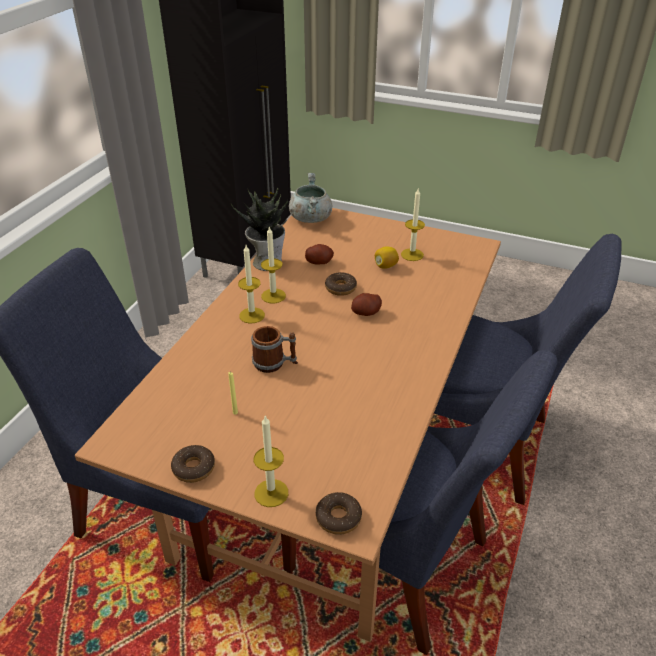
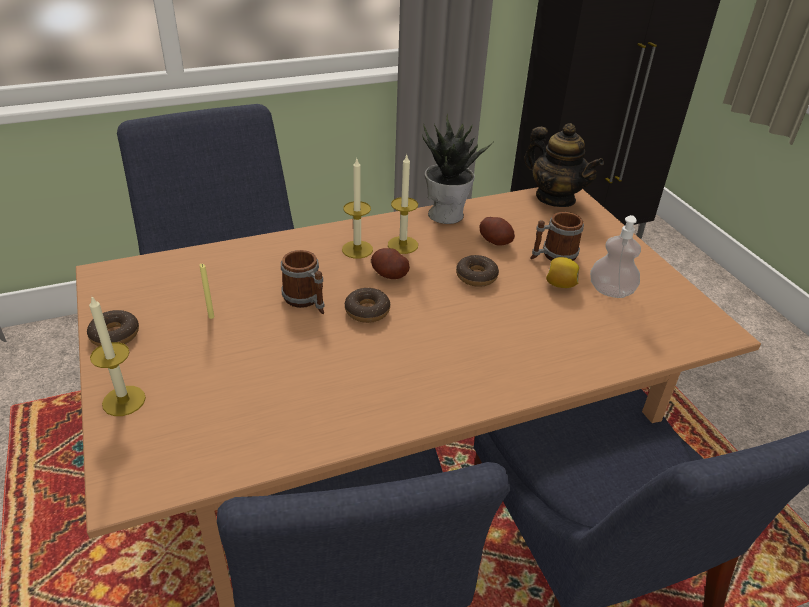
camera: 45 degrees right, 0 degrees up
grey cooking pot [289,173,332,223] -> teapot [524,123,604,207]
donut [316,492,362,535] -> donut moved to [345,288,390,323]
potato [351,293,382,316] -> potato moved to [371,248,410,279]
candle [401,189,425,261] -> soap dispenser [590,215,641,298]
none -> mug [530,212,584,261]

